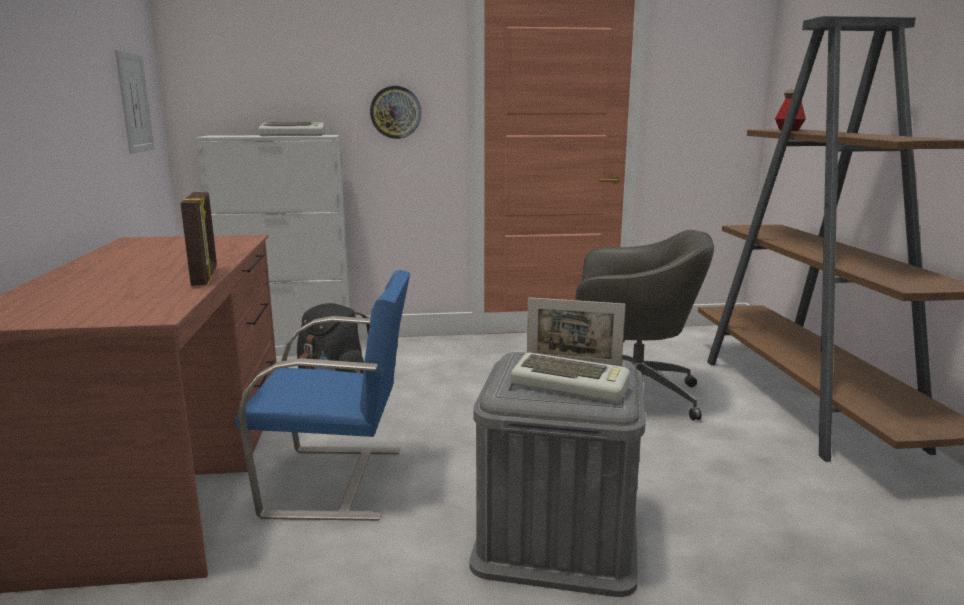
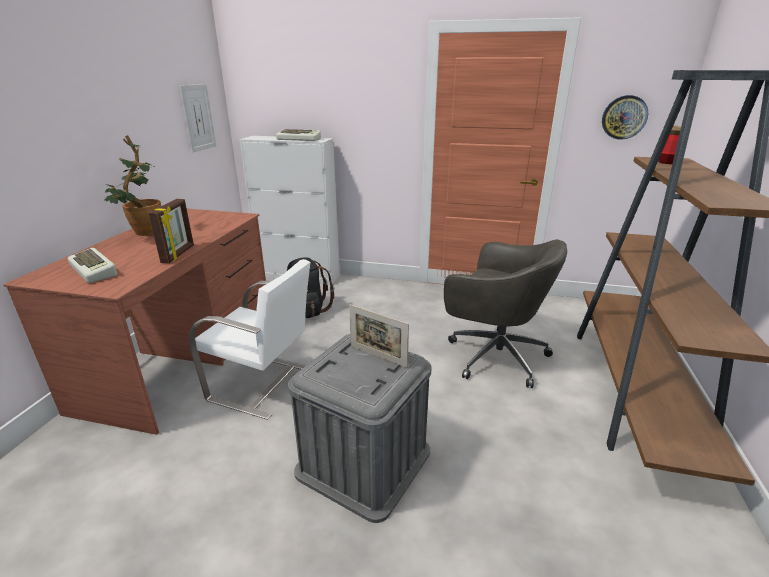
camera: 20 degrees right, 10 degrees up
blue chair [235,270,410,521] -> white chair [189,259,310,420]
wall clock [370,86,422,139] -> wall clock moved to [602,95,648,140]
keyboard [511,353,630,403] -> keyboard moved to [68,248,117,283]
none -> potted plant [104,135,161,236]

